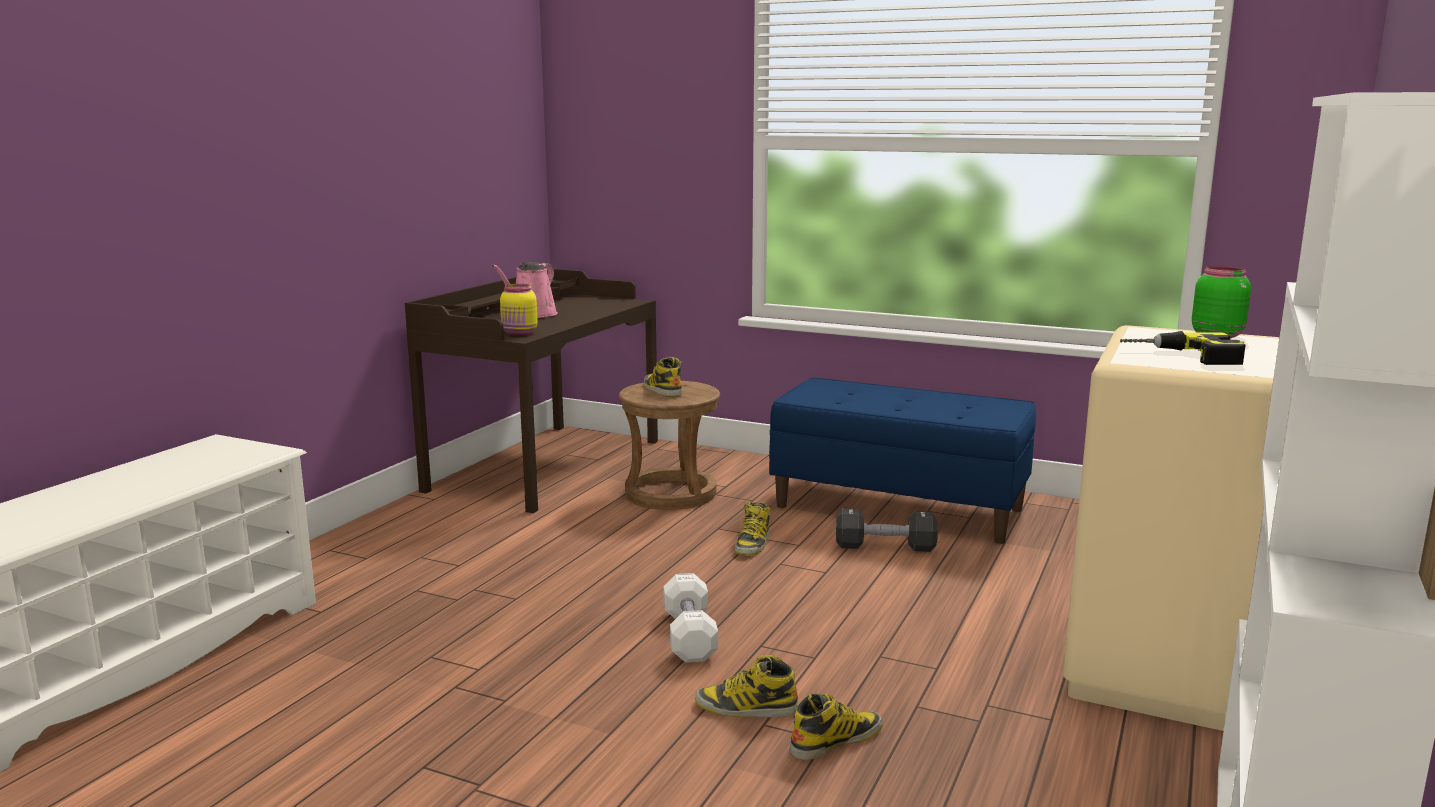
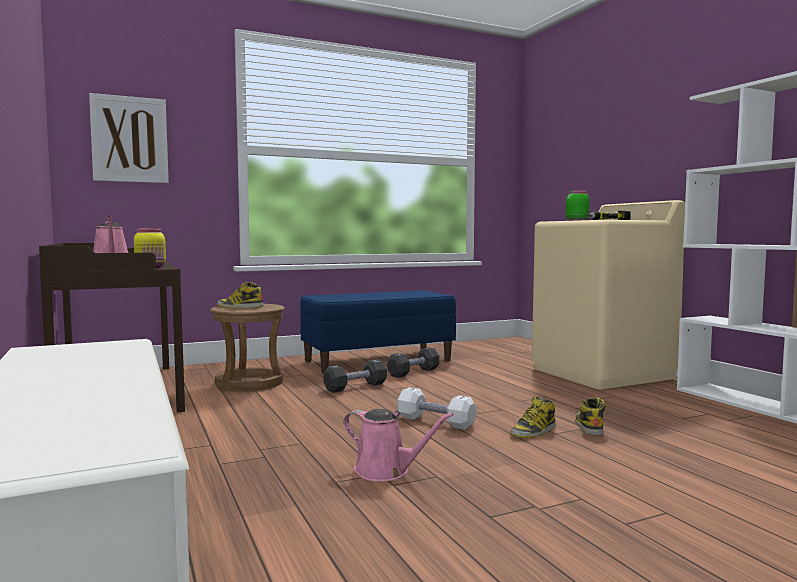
camera: 50 degrees left, 10 degrees down
boot [735,502,770,556] -> black dumbbell [323,359,387,393]
none -> picture [89,93,169,183]
none -> pink watering can [343,409,454,481]

